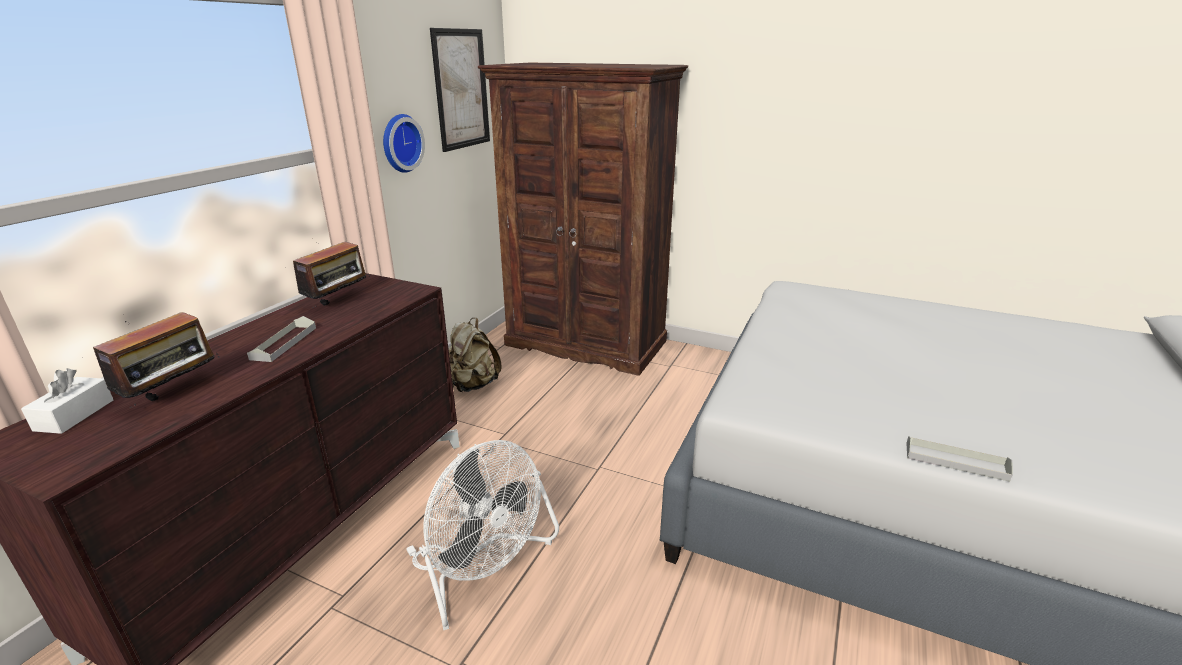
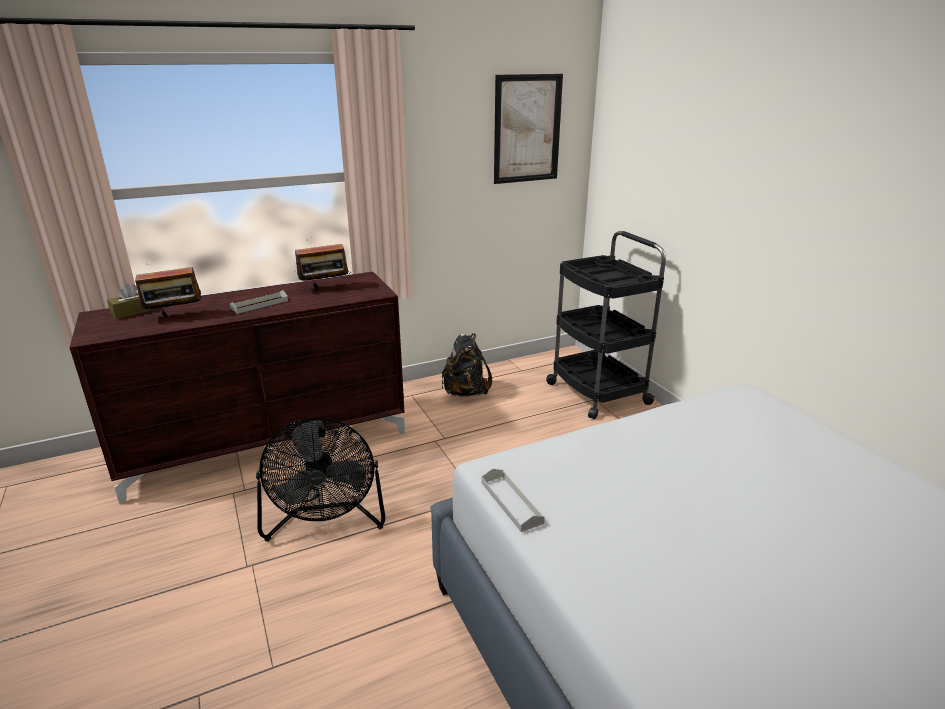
camera: 40 degrees right, 0 degrees up
white tissue box [21,368,113,434] -> brown tissue box [107,284,154,319]
wall clock [383,114,425,173] -> none
white fan [406,440,559,630] -> black fan [256,418,385,542]
beige backpack [448,317,502,392] -> black backpack [442,333,492,396]
brown wardrobe [477,63,688,376] -> black cart [546,231,666,419]
grey tray [906,436,1013,482] -> grey tray moved to [481,468,545,532]

